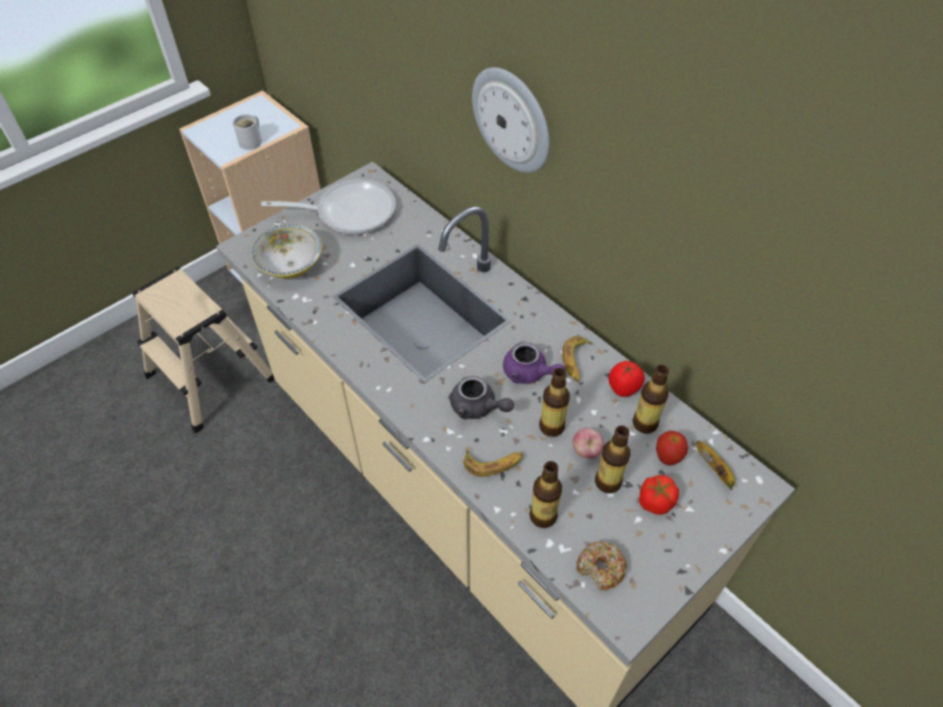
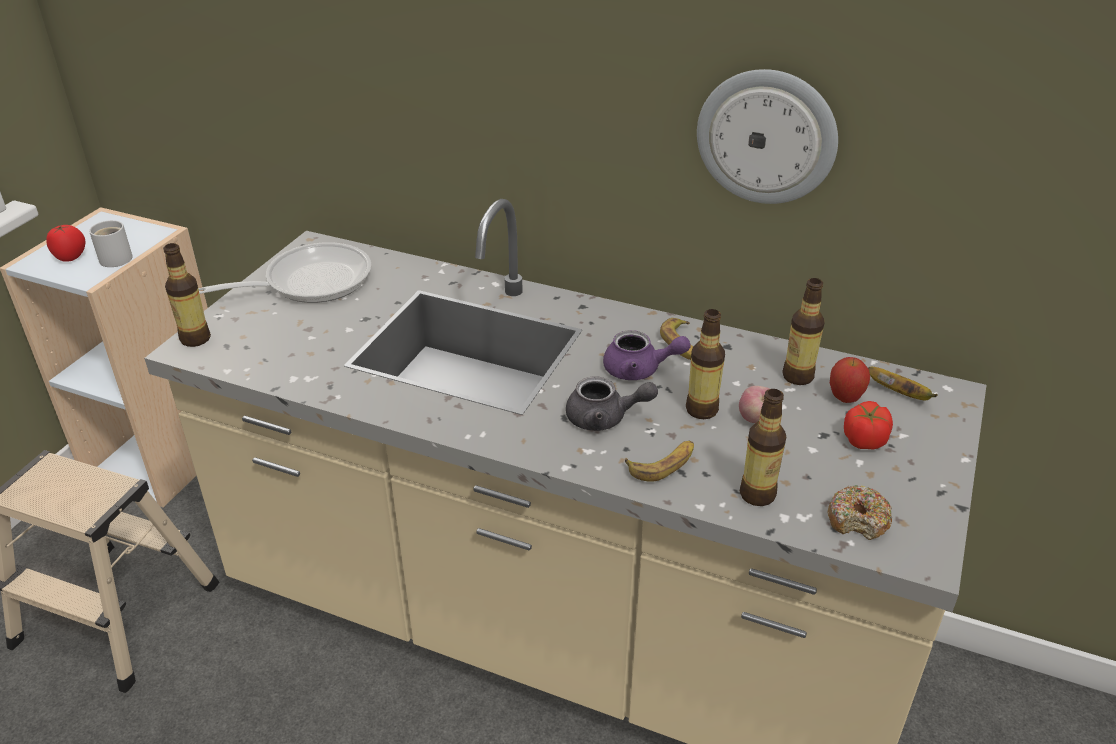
camera: 25 degrees left, 15 degrees down
bowl [251,224,322,279] -> none
wall clock [472,67,550,173] -> wall clock moved to [697,69,838,204]
bottle [595,425,631,493] -> bottle moved to [163,243,211,347]
tomato [609,361,645,397] -> tomato moved to [46,225,86,262]

